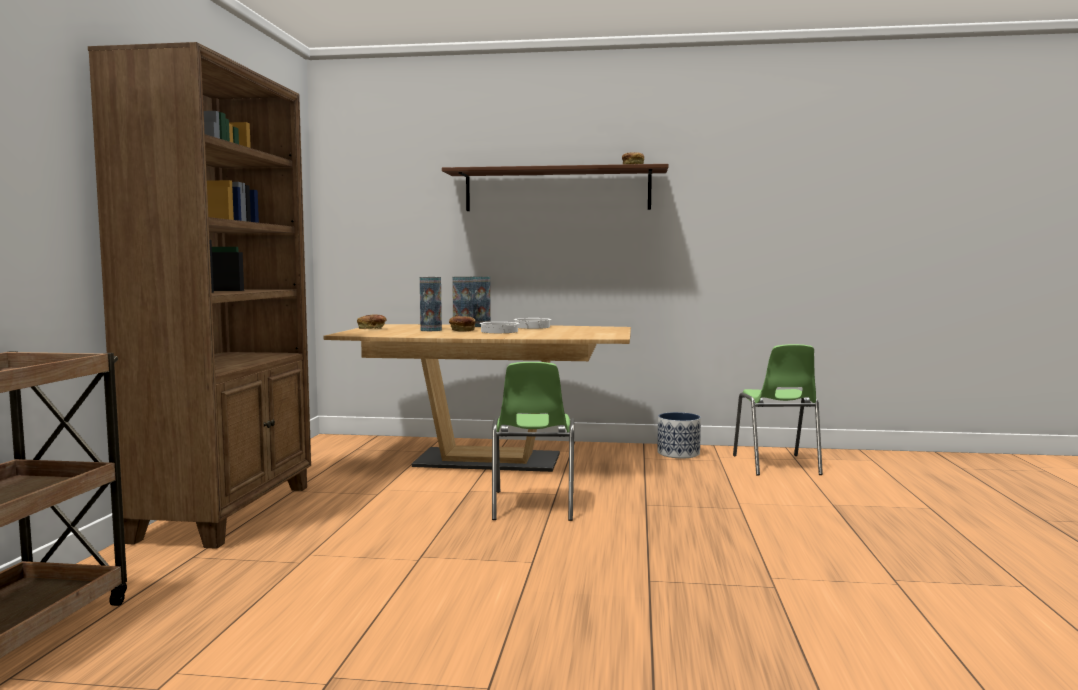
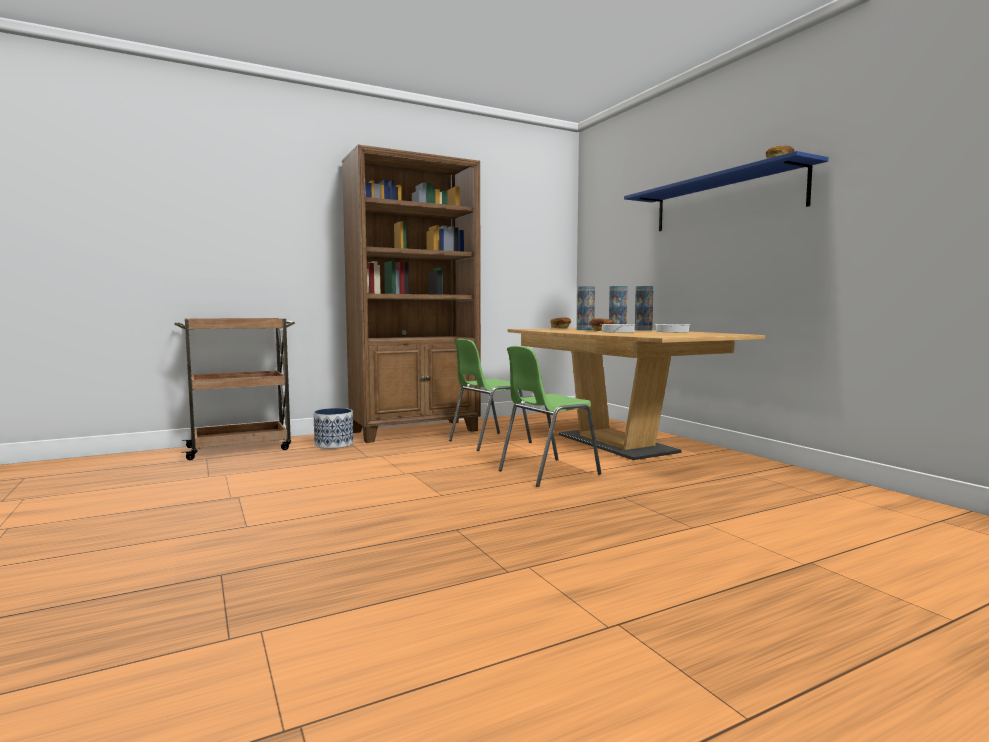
camera: 55 degrees right, 0 degrees up
brown shelf [442,164,668,211] -> blue shelf [624,151,829,231]
planter [657,412,701,458] -> planter moved to [314,408,354,449]
green chair [733,344,823,475] -> green chair moved to [449,339,532,451]

